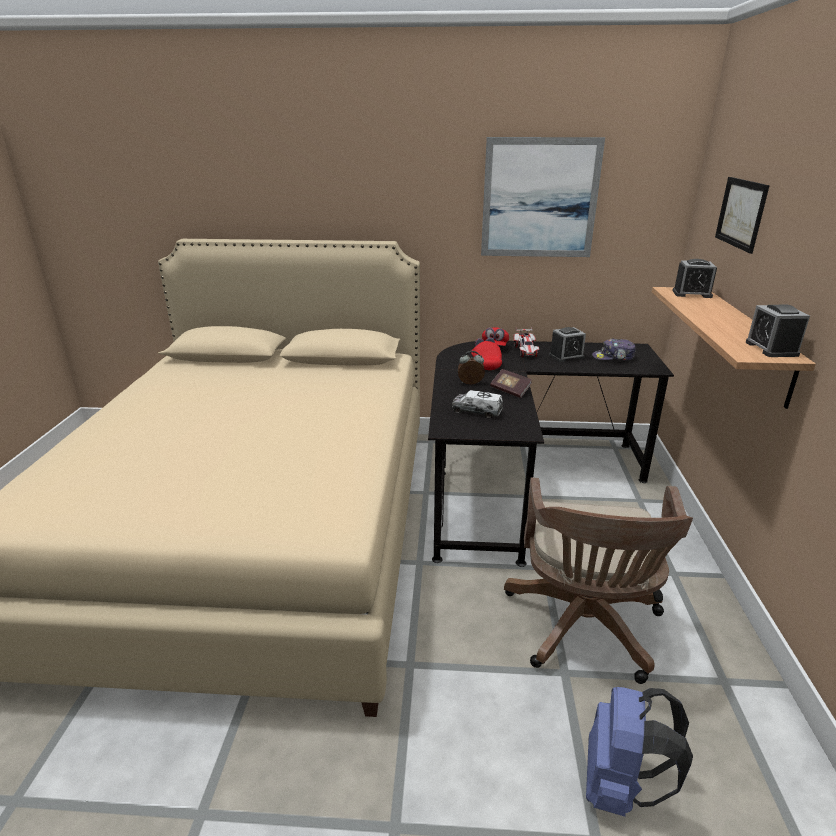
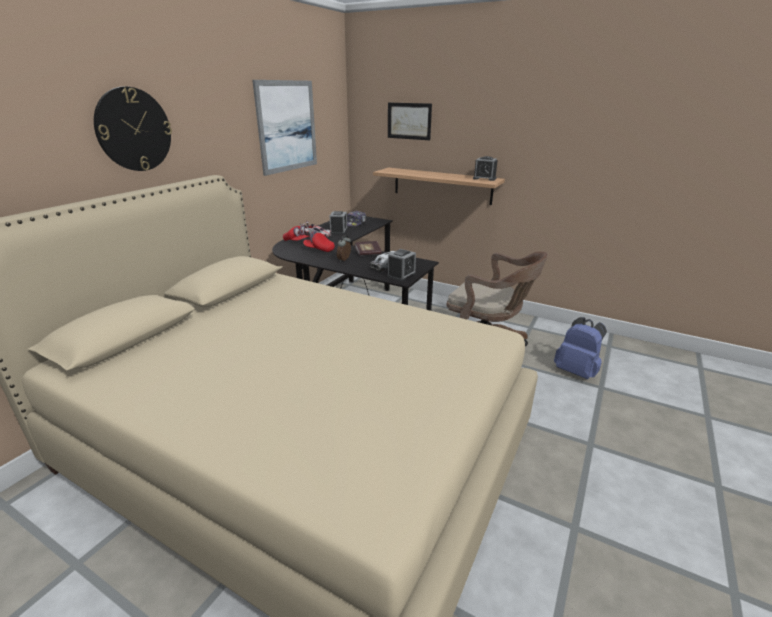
camera: 65 degrees left, 0 degrees up
alarm clock [672,259,717,298] -> alarm clock moved to [387,249,416,281]
none -> wall clock [94,87,172,171]

